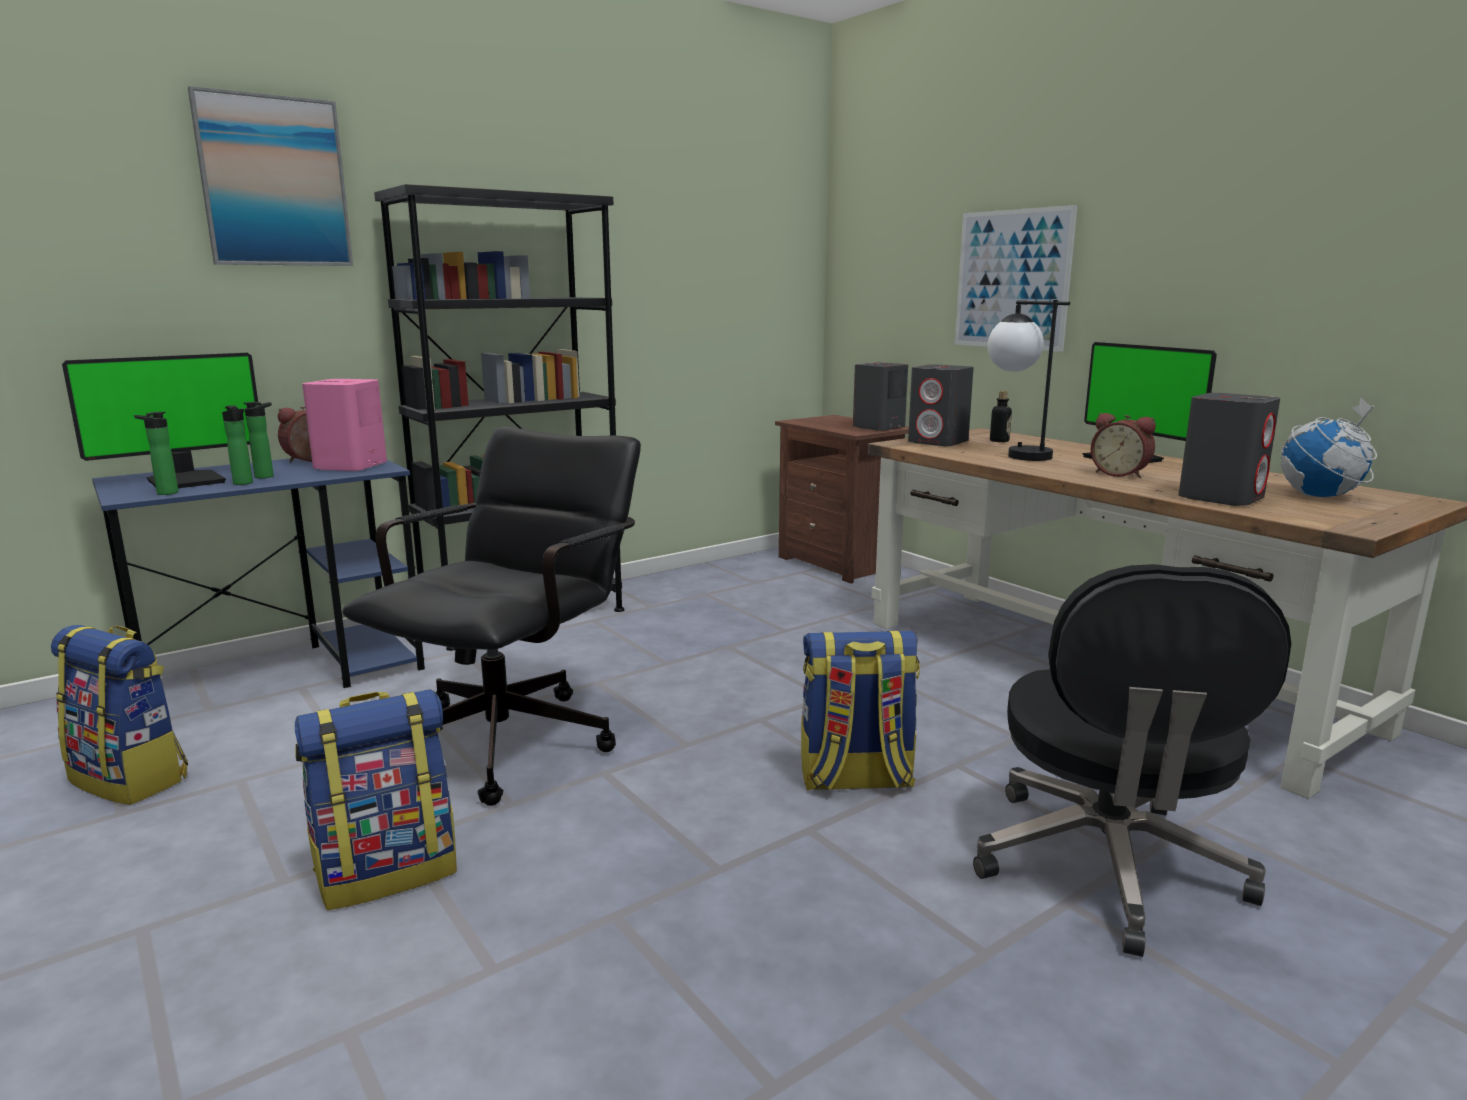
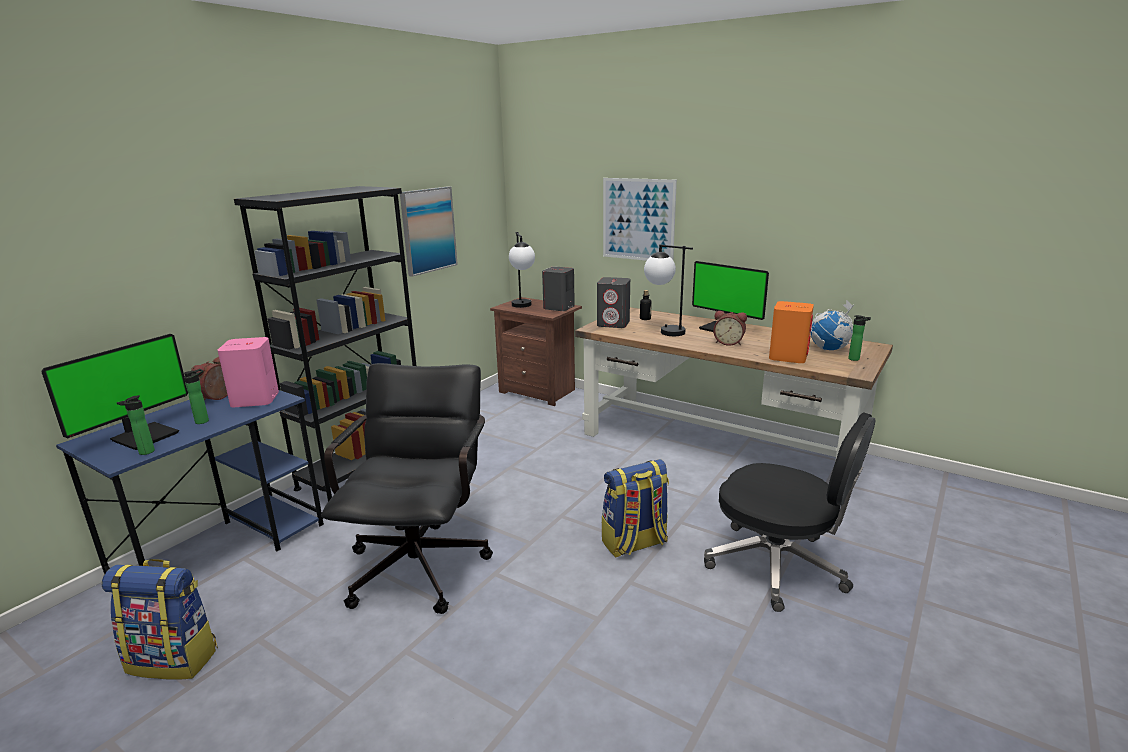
camera: 20 degrees left, 5 degrees up
picture [188,86,353,266] -> picture moved to [400,186,458,277]
bottle [222,405,253,485] -> bottle moved to [848,315,871,361]
backpack [295,689,457,910] -> none
black office chair [973,564,1291,957] -> black office chair turned 45 degrees counterclockwise [704,412,875,612]
grey speaker [1179,393,1280,506] -> orange speaker [769,301,814,363]
none -> table lamp [509,232,535,308]

